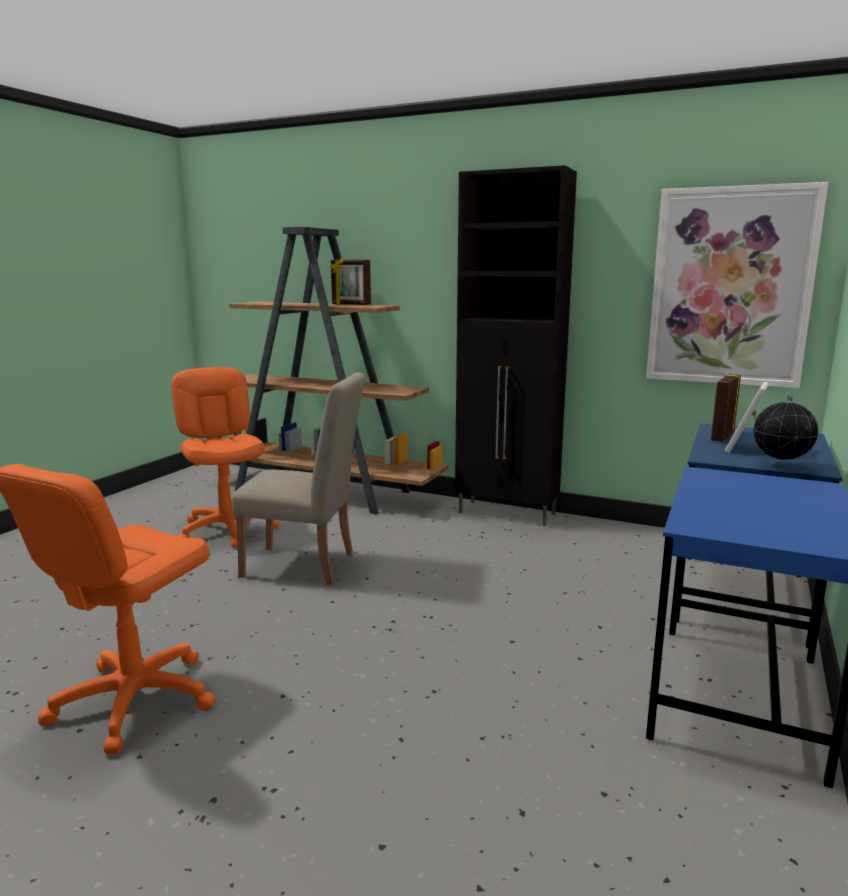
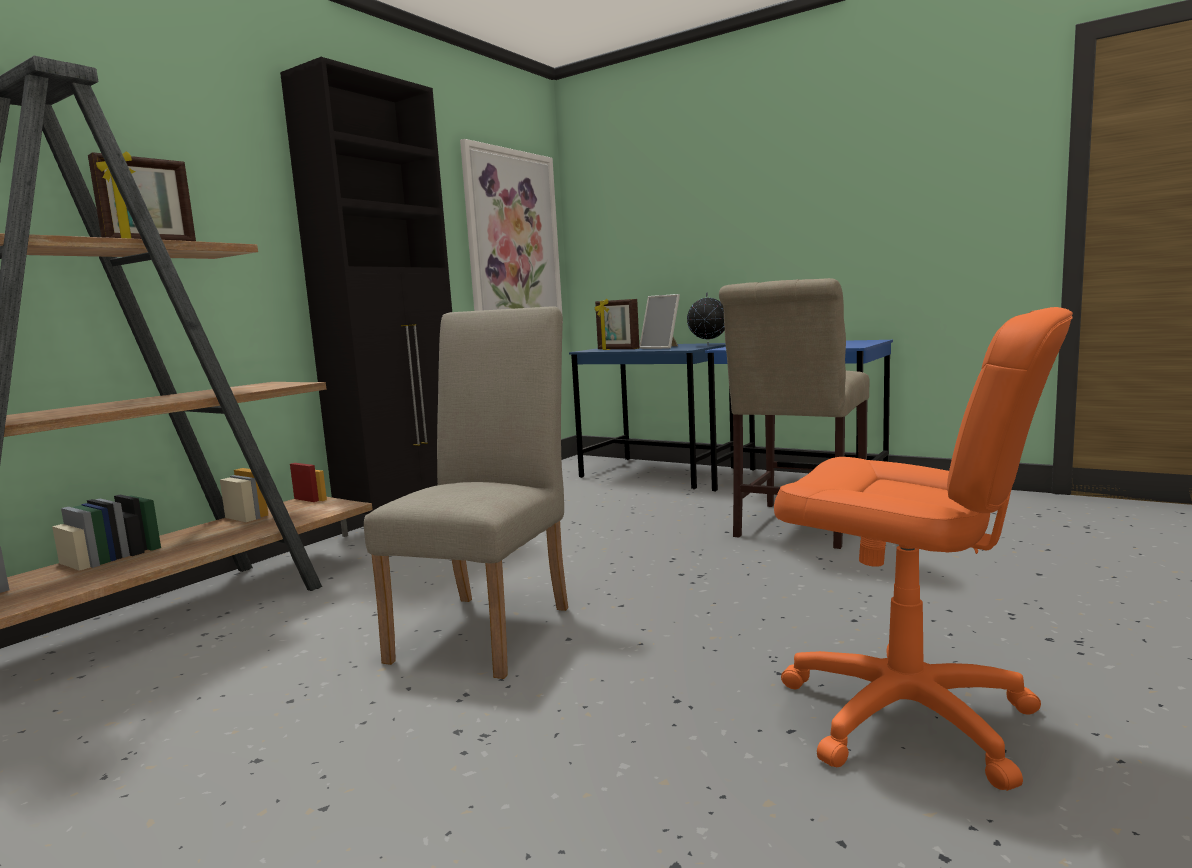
camera: 80 degrees left, 5 degrees down
orange office chair [171,367,279,548] -> none
none -> beige chair [719,278,870,549]

